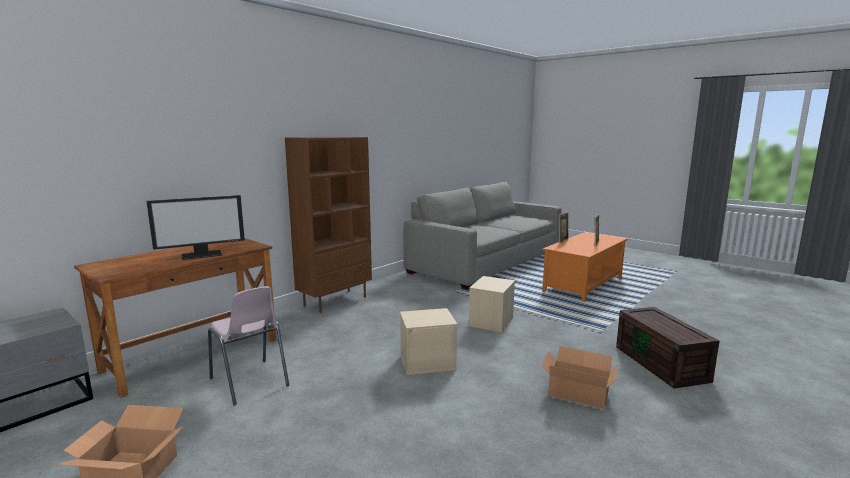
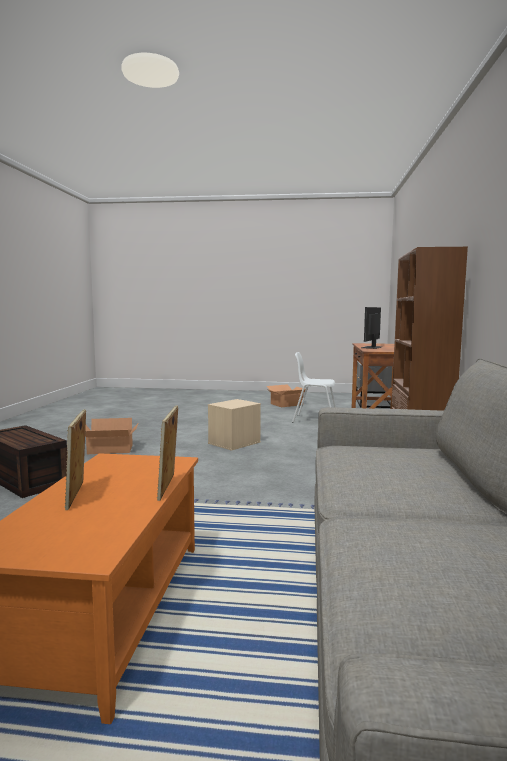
camera: 145 degrees right, 5 degrees down
pink chair [208,286,289,406] -> white chair [292,352,336,423]
beige storage box [469,276,515,333] -> none

